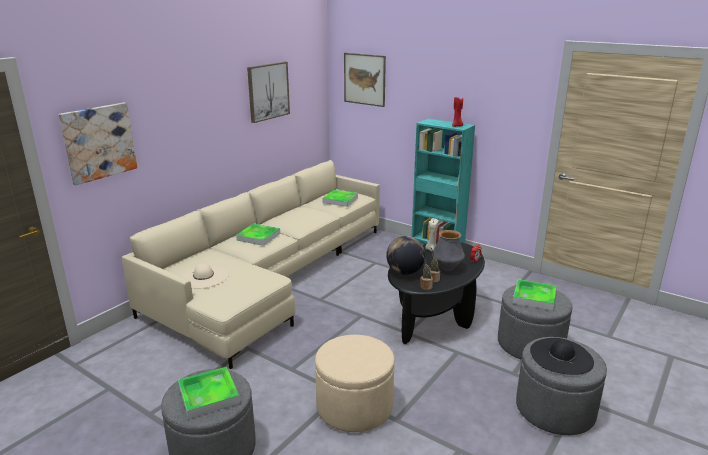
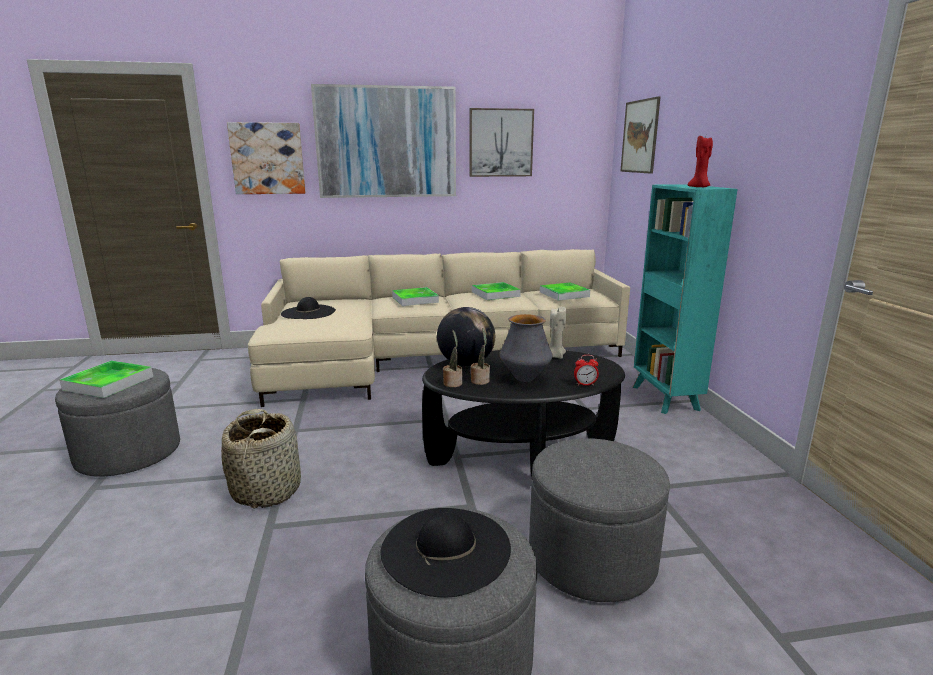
camera: 45 degrees right, 5 degrees down
beige hat [180,263,229,289] -> black hat [281,297,336,319]
beige ottoman [315,335,395,432] -> basket [221,409,301,509]
tray [513,279,556,311] -> tray moved to [472,282,521,300]
none -> picture [311,84,456,198]

